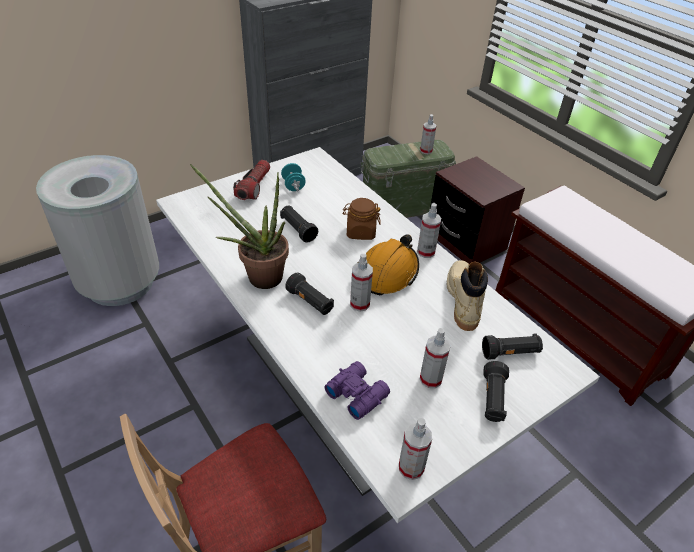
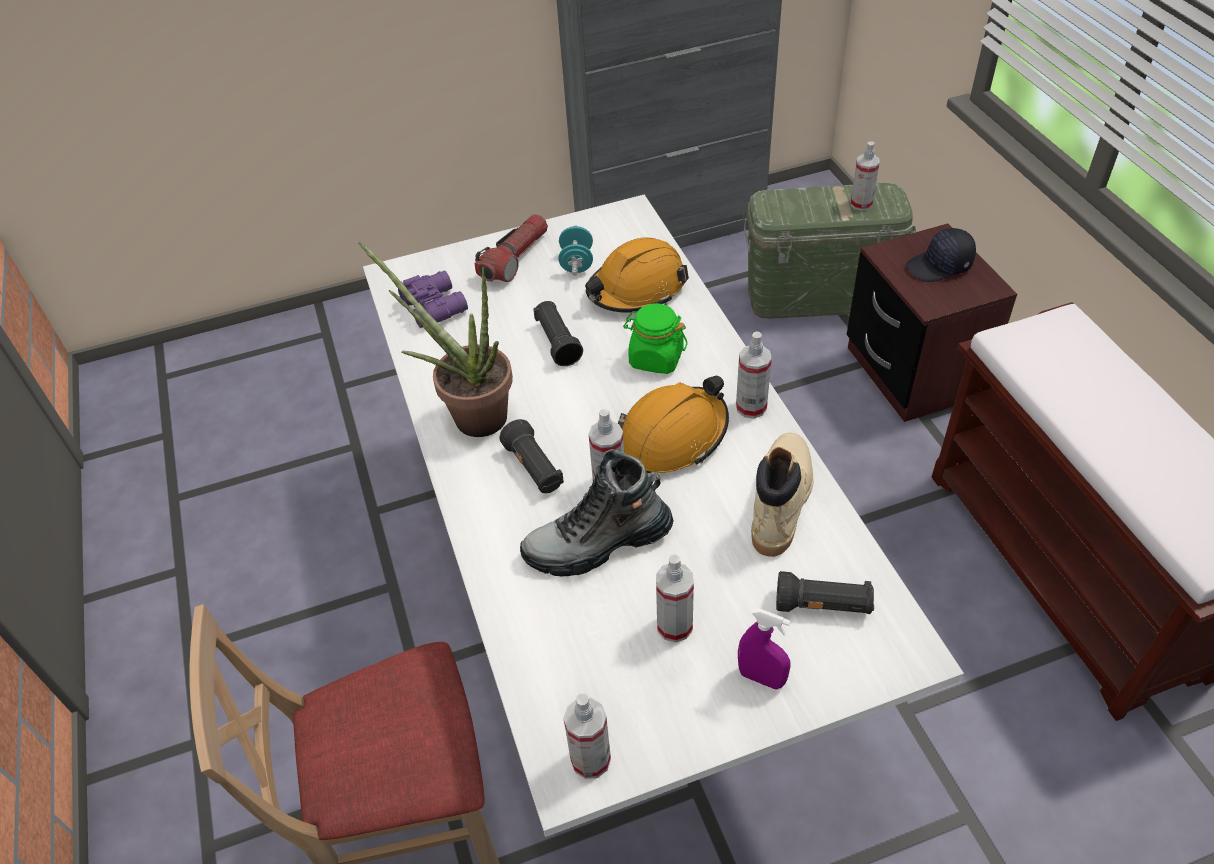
camera: 20 degrees right, 5 degrees up
grey trash can [36,155,159,306] -> none
purple binoculars [324,361,390,420] -> purple binoculars moved to [398,270,468,328]
brown jar [343,198,381,240] -> green jar [623,303,688,374]
black flashlight [483,361,509,422] -> purple spray bottle [738,608,791,690]
none -> boot [520,449,674,577]
none -> orange hard hat [585,238,689,313]
none -> black cap [906,228,976,282]

